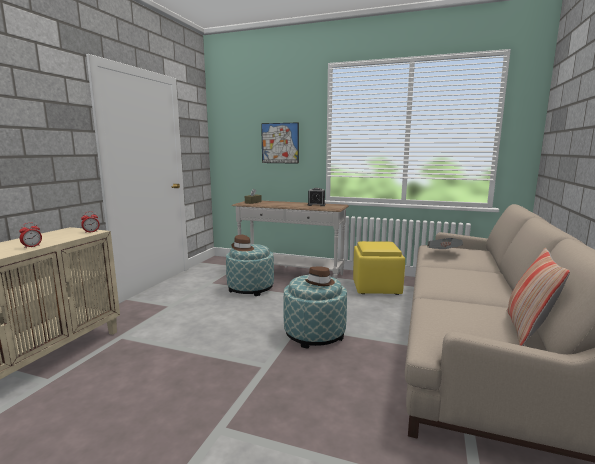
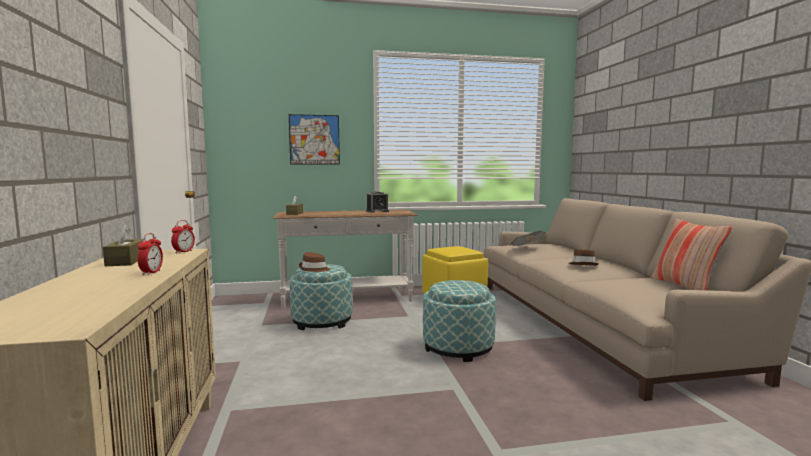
camera: 30 degrees left, 5 degrees down
brown hat [305,266,335,286] -> brown hat moved to [569,249,599,266]
none -> brown tissue box [103,224,146,266]

